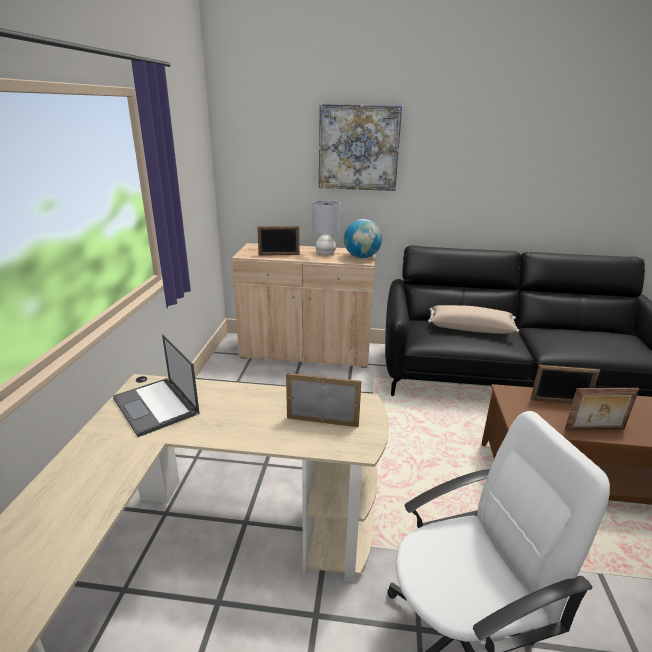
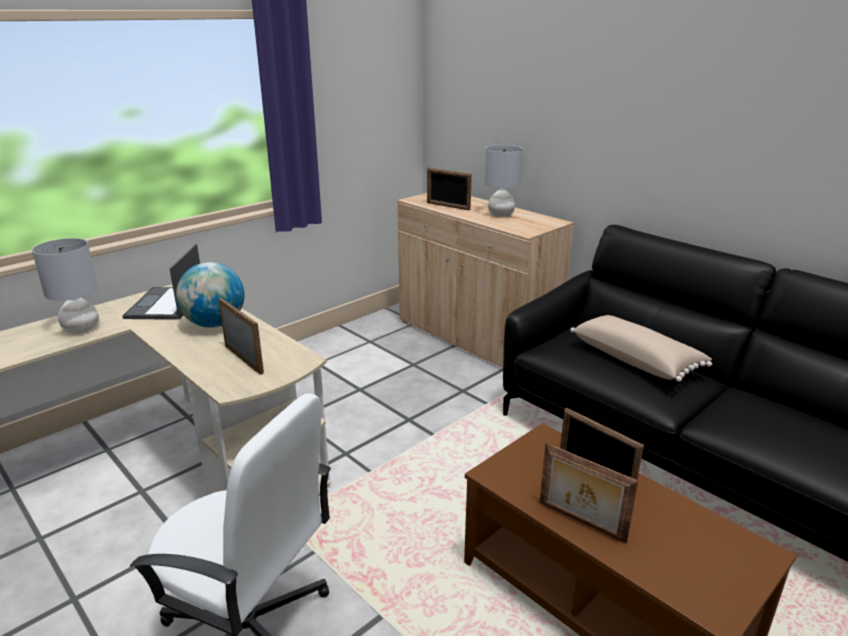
camera: 40 degrees right, 0 degrees up
picture [319,104,402,191] -> none
globe [344,219,382,258] -> globe moved to [176,262,244,328]
none -> grey table lamp [32,238,99,333]

